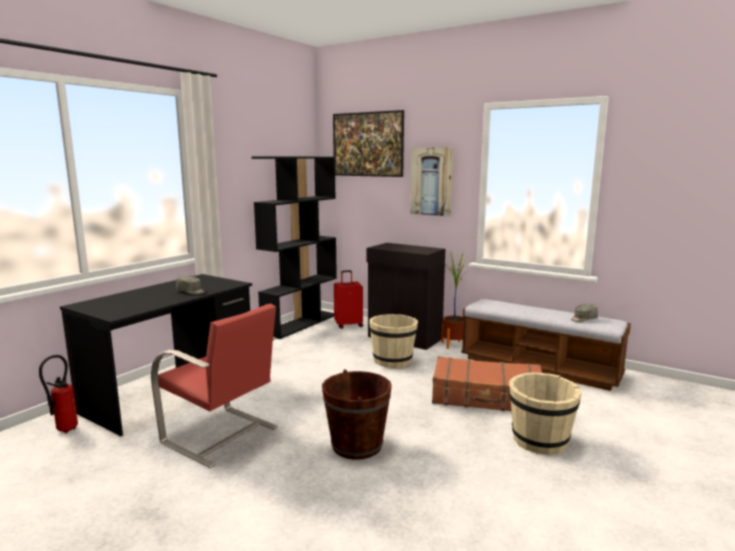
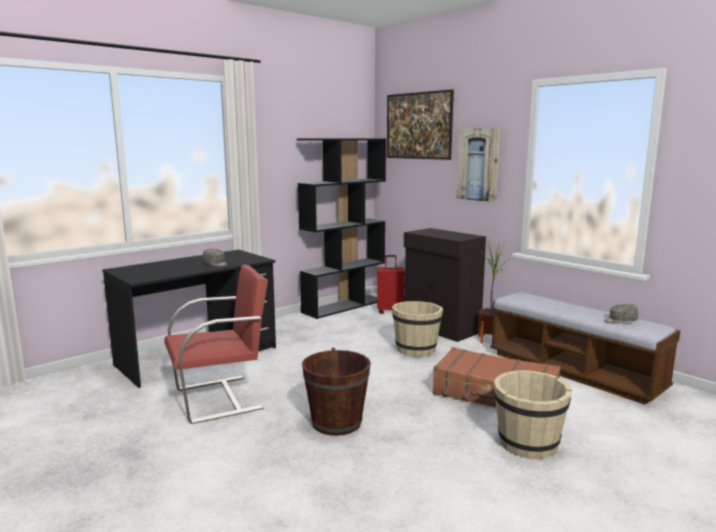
camera: 15 degrees right, 0 degrees up
fire extinguisher [39,355,78,433] -> none
red chair [151,303,278,468] -> red chair turned 75 degrees counterclockwise [164,265,268,424]

